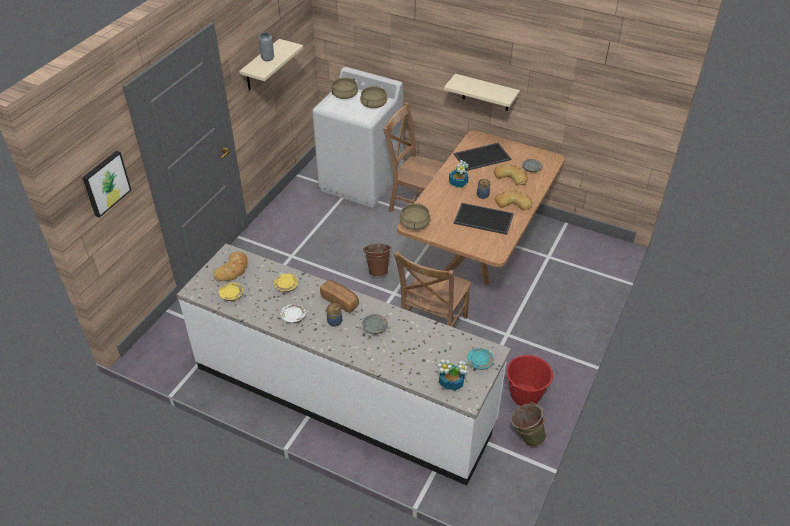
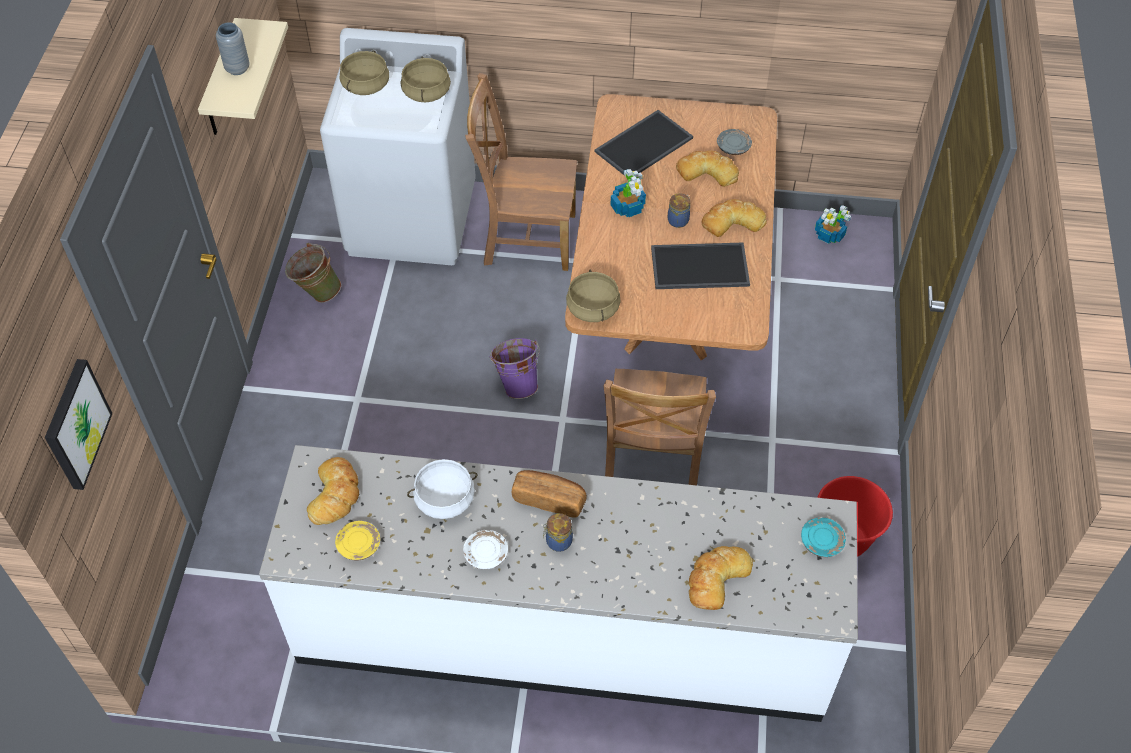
camera: 20 degrees left, 10 degrees up
yellow plate [274,274,298,292] -> white cooking pot [407,459,477,519]
grey plate [362,314,388,334] -> none
brown bucket [363,244,392,277] -> purple bucket [489,338,540,399]
potted plant [437,359,468,391] -> potted plant moved to [815,205,851,244]
beige shelf [444,74,520,111] -> none
green bucket [511,402,546,447] -> green bucket moved to [285,243,341,303]
none -> bread [689,546,753,610]

